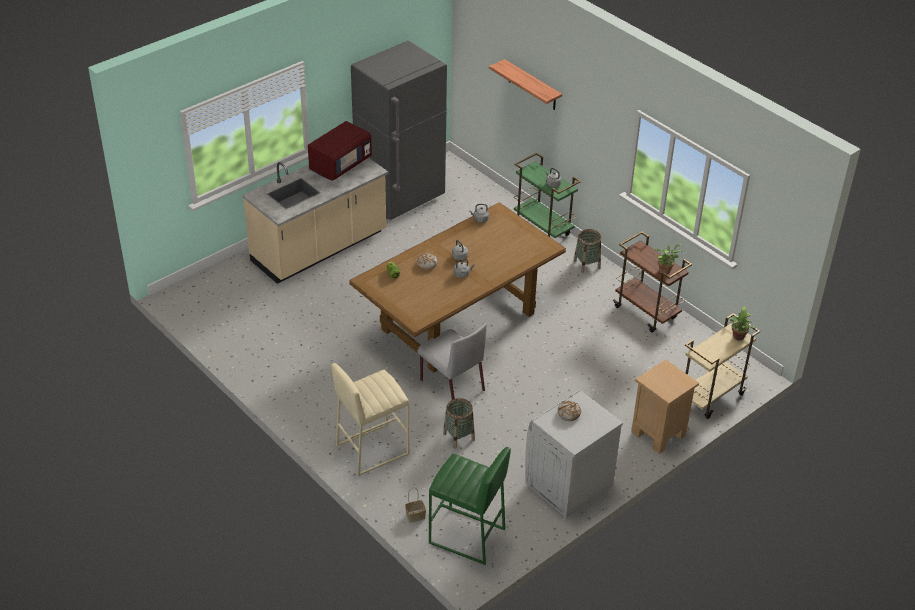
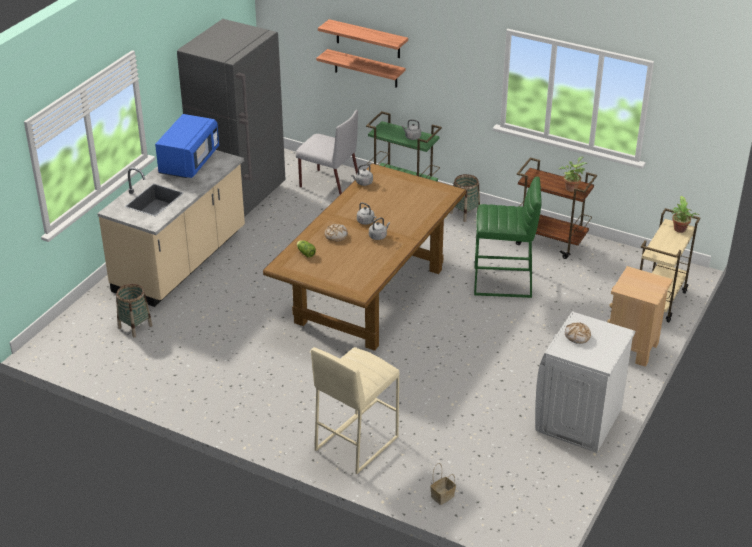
camera: 20 degrees left, 5 degrees down
red microwave [308,121,372,181] -> blue microwave [155,114,219,178]
grey chair [418,323,487,400] -> grey chair moved to [296,110,358,194]
green stool [429,447,511,565] -> green stool moved to [474,177,542,298]
basket [443,398,475,449] -> basket moved to [116,284,153,338]
none -> shelf [316,49,405,88]

